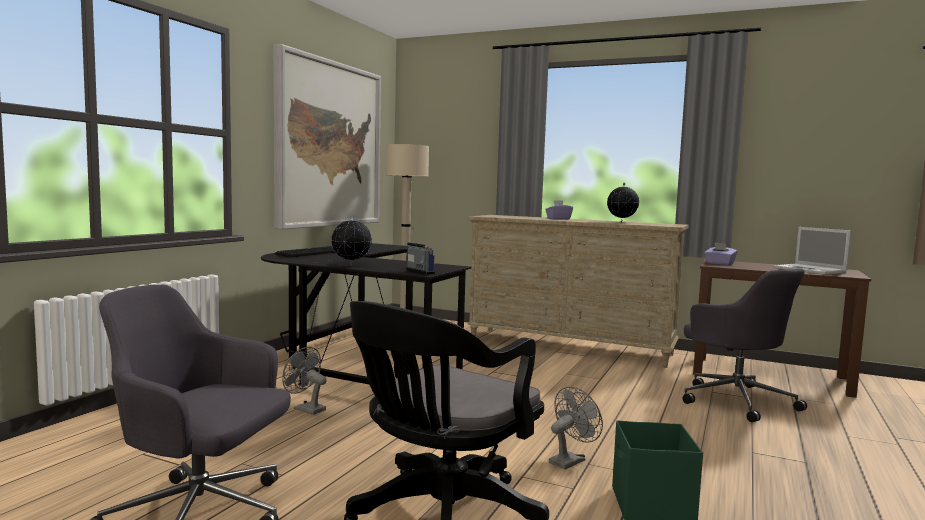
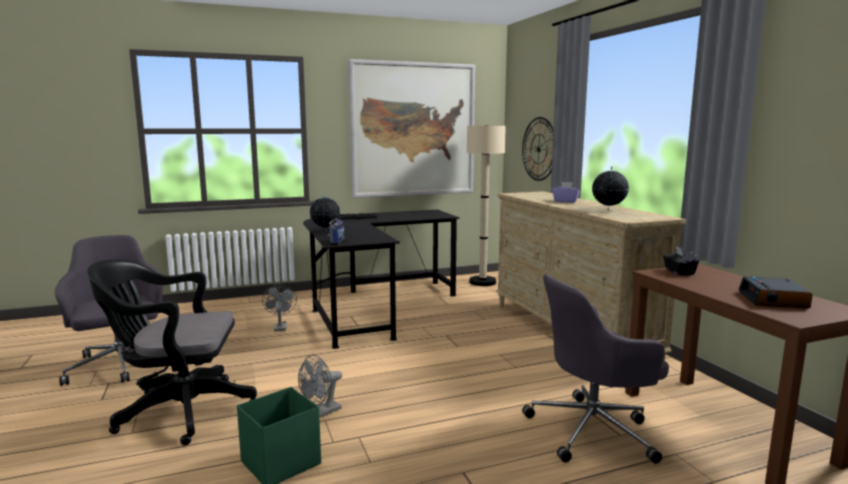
camera: 45 degrees right, 5 degrees up
grey fan [549,387,603,470] -> grey fan turned 135 degrees clockwise [298,354,342,418]
grey office chair [683,268,807,422] -> grey office chair turned 60 degrees clockwise [522,273,669,464]
purple tissue box [704,243,737,265] -> black tissue box [663,245,699,275]
laptop [774,227,851,274] -> alarm clock [738,276,812,309]
none -> wall clock [522,117,554,181]

